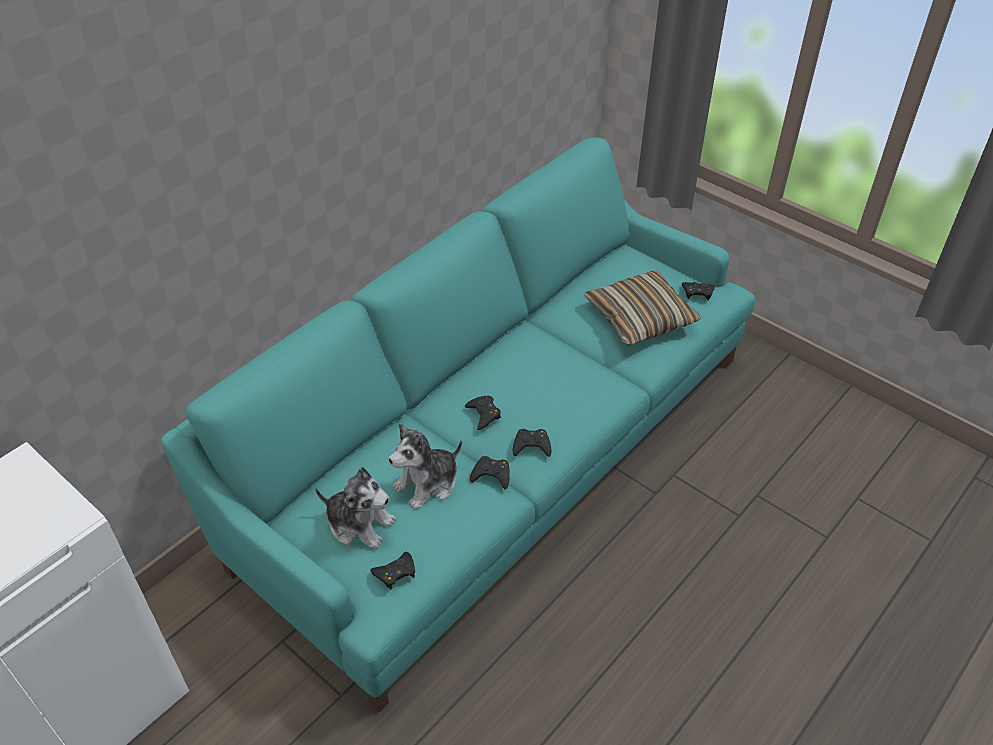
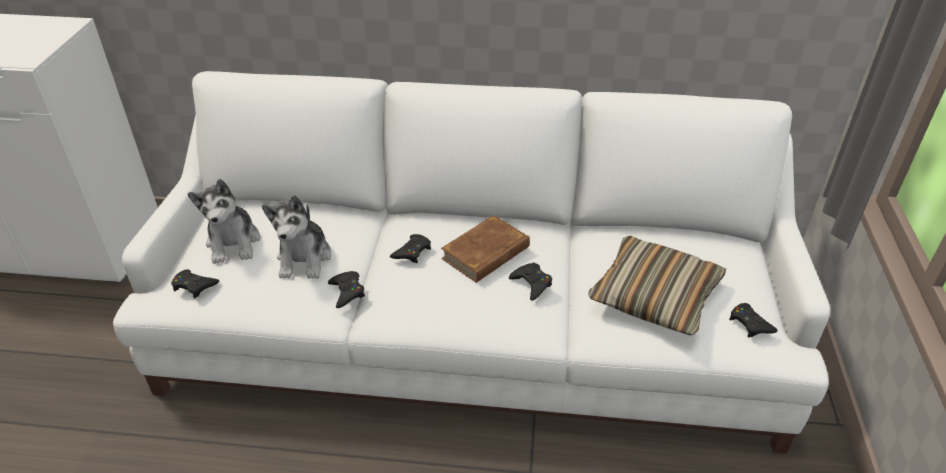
camera: 55 degrees right, 5 degrees down
turquoise sofa [161,138,755,713] -> white sofa [113,71,830,454]
plush toy [389,423,462,510] -> plush toy turned 105 degrees counterclockwise [262,195,332,279]
black game controller [513,429,552,457] -> black game controller moved to [509,263,552,301]
none -> brown book [441,215,530,283]

